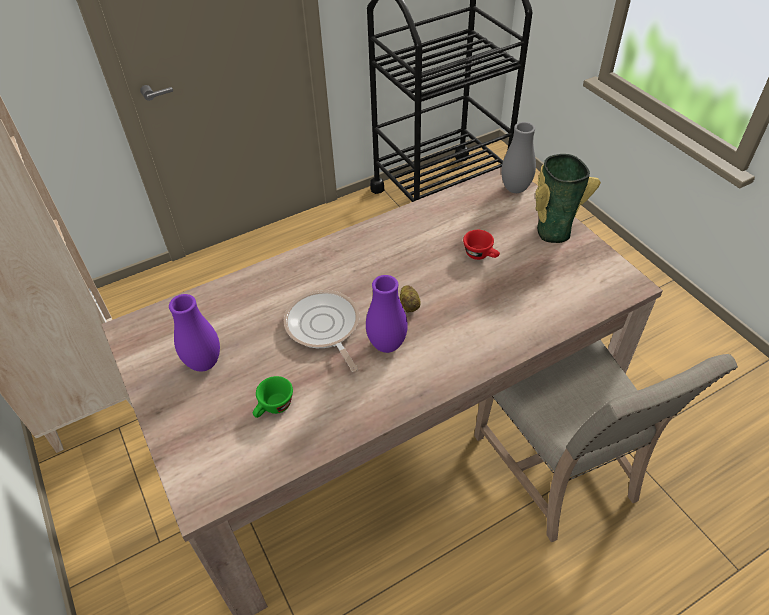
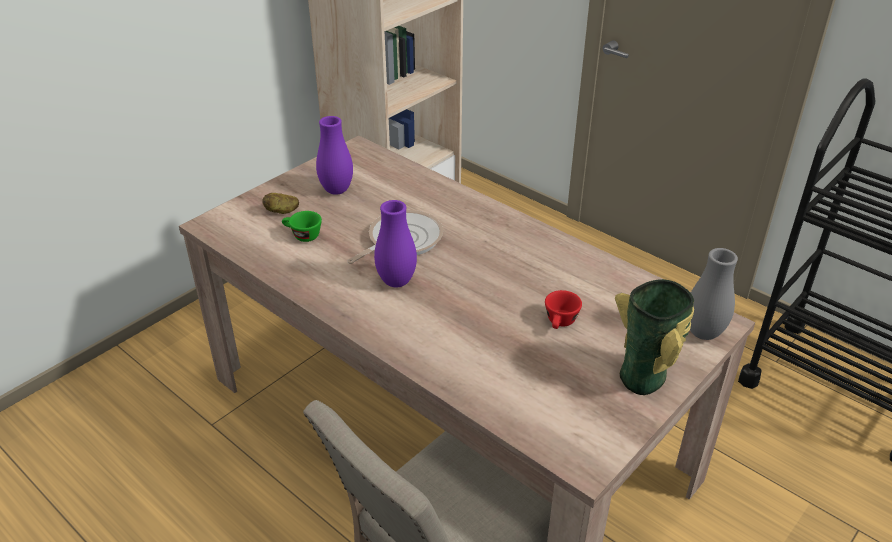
camera: 70 degrees right, 10 degrees down
potato [400,285,421,313] -> potato moved to [262,193,299,214]

